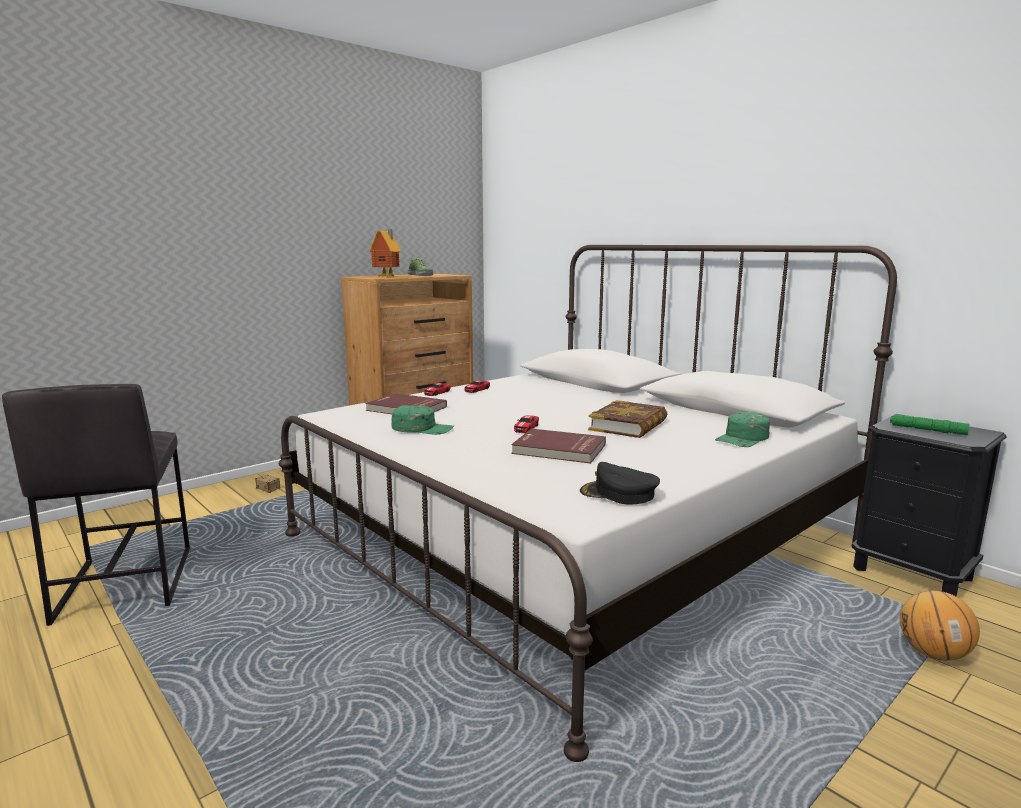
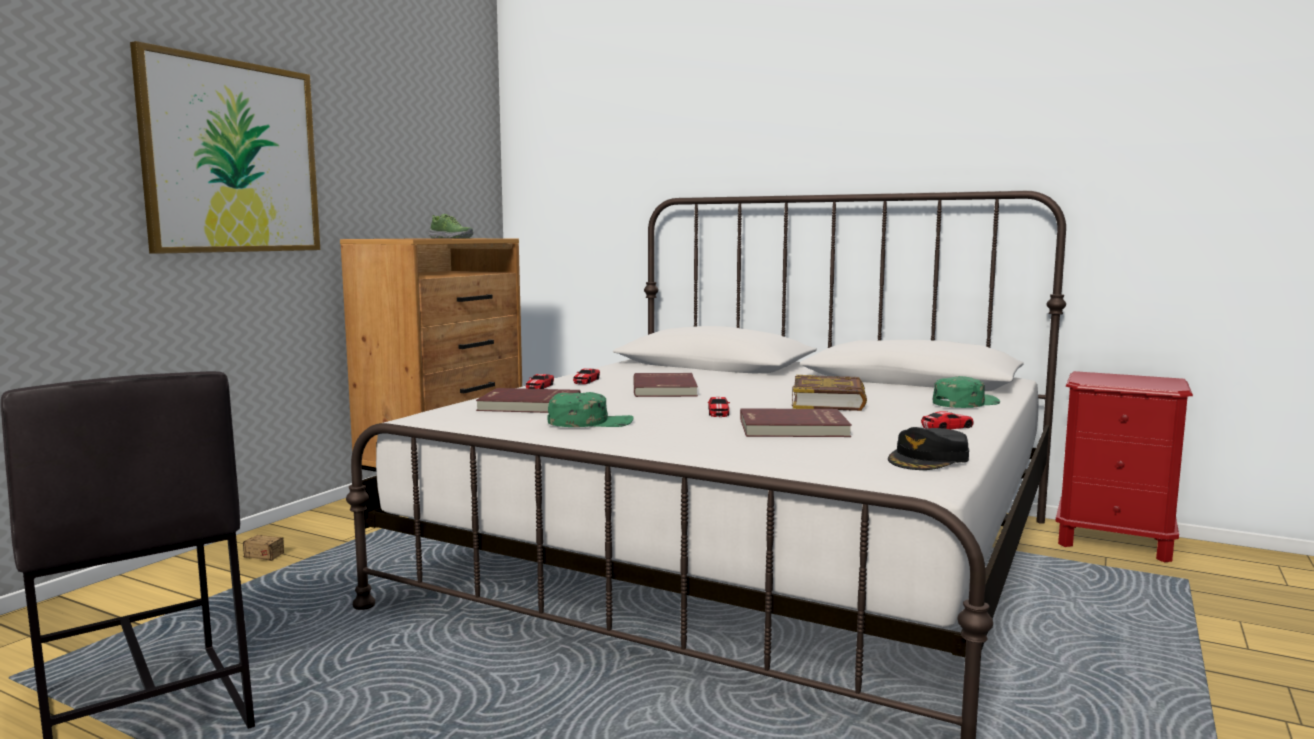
camera: 20 degrees left, 5 degrees down
toy house [370,229,401,277] -> none
black cap [580,462,660,505] -> black cap turned 45 degrees counterclockwise [888,427,969,470]
green cap [715,412,770,447] -> green cap turned 150 degrees counterclockwise [933,376,1000,408]
black nightstand [851,414,1007,596] -> red nightstand [1056,371,1193,563]
green flashlight [890,414,969,435] -> none
basketball [900,591,980,661] -> none
none -> picture [130,41,320,254]
none -> red book [633,373,698,397]
none -> toy car [921,411,974,429]

